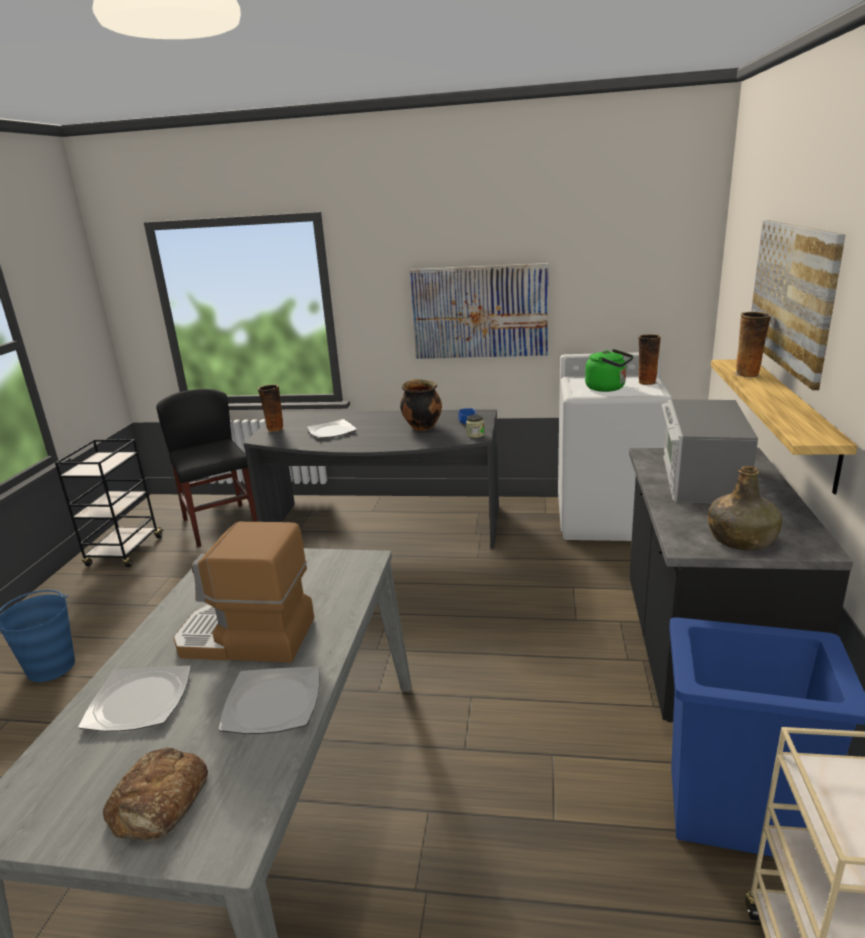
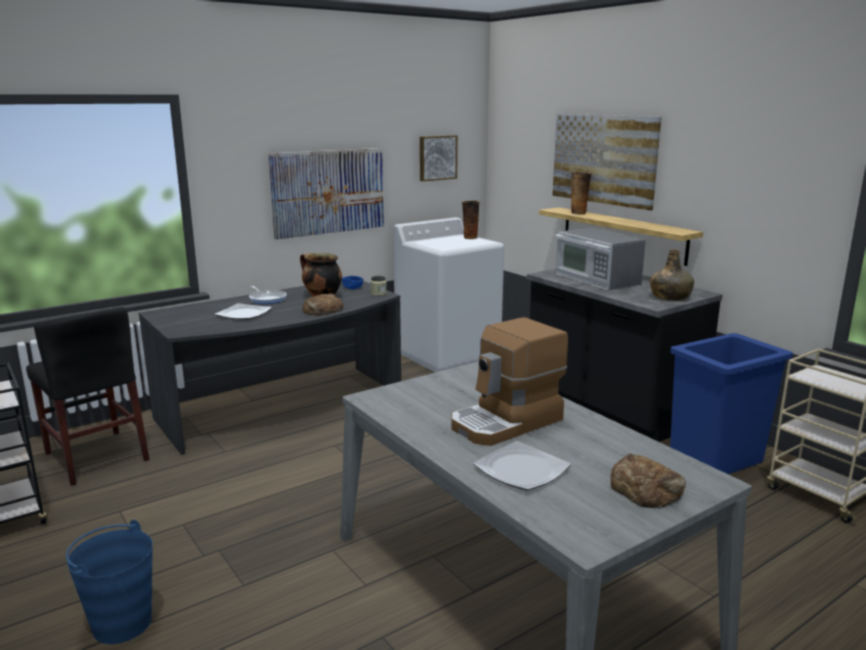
camera: 45 degrees left, 5 degrees down
black chair [156,389,258,547] -> black chair turned 150 degrees counterclockwise [26,307,150,486]
plate [219,667,319,734] -> none
vase [257,384,284,432] -> none
green kettle [585,349,634,392] -> none
none -> frying pan [249,286,287,304]
none -> bread [302,293,343,316]
none -> picture [420,135,458,181]

